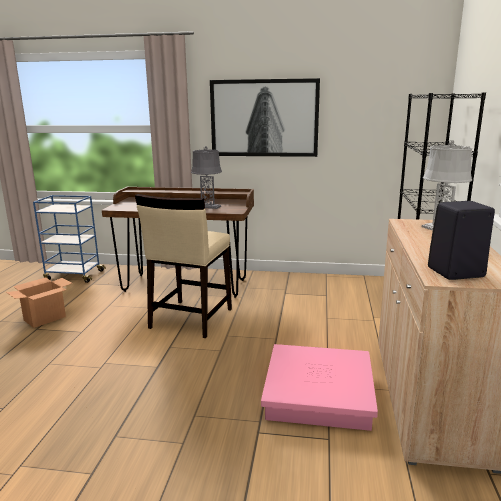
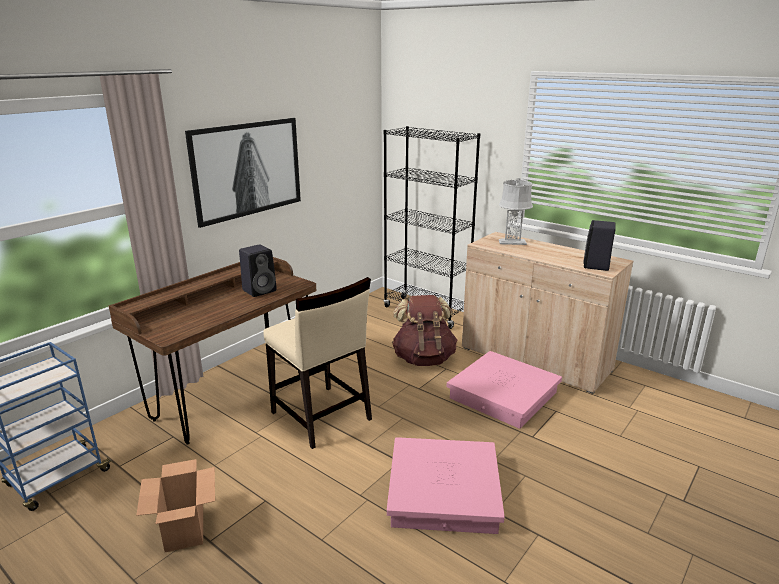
camera: 60 degrees left, 5 degrees up
grey table lamp [191,146,222,209] -> black speaker [239,244,277,297]
none -> pink storage box [387,437,505,534]
none -> brown backpack [392,295,457,366]

